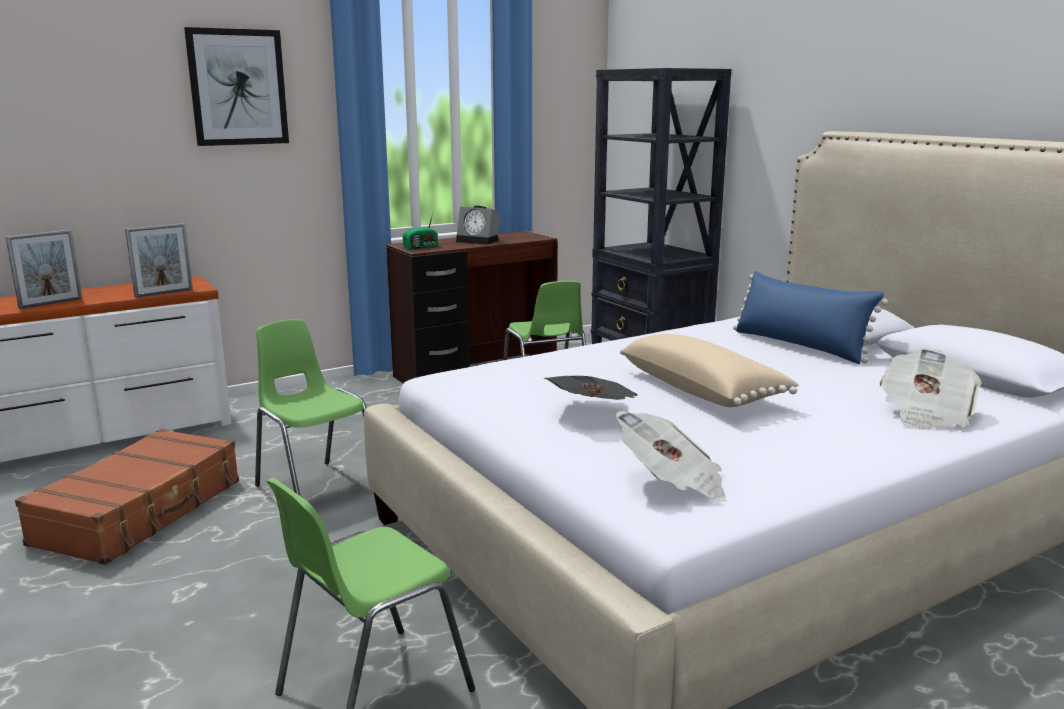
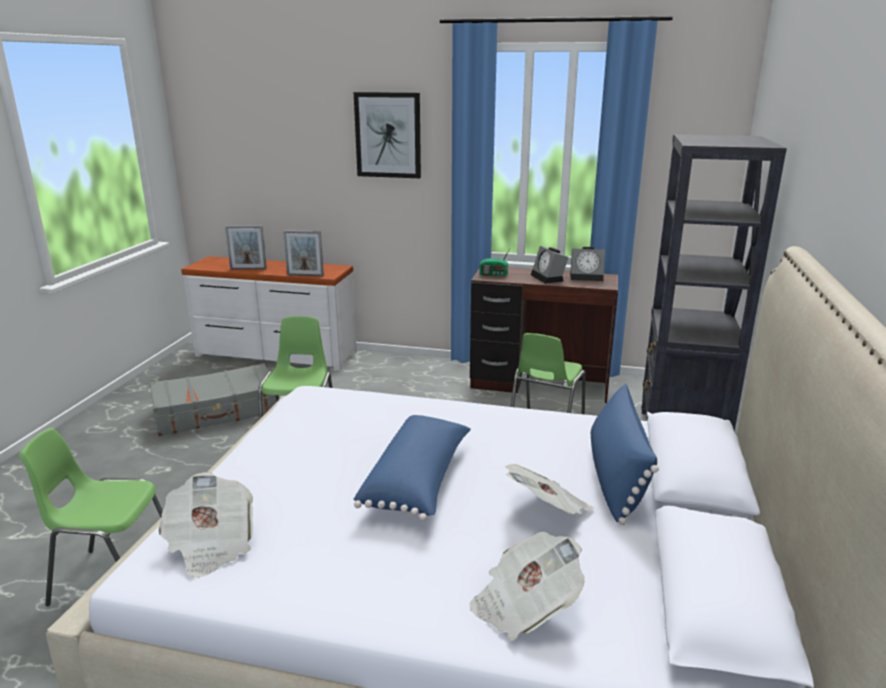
camera: 45 degrees right, 5 degrees up
brown suitcase [15,429,239,565] -> grey suitcase [149,363,277,436]
newspaper [544,376,638,400] -> newspaper moved to [505,464,594,515]
beige pillow [620,334,799,407] -> blue pillow [354,415,471,521]
none -> alarm clock [570,247,605,281]

